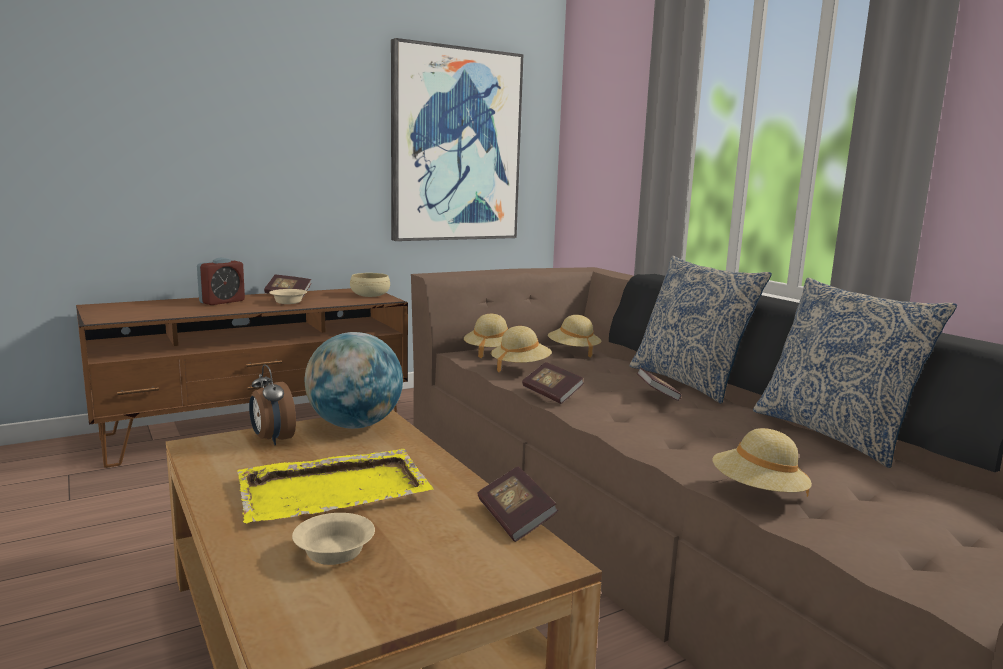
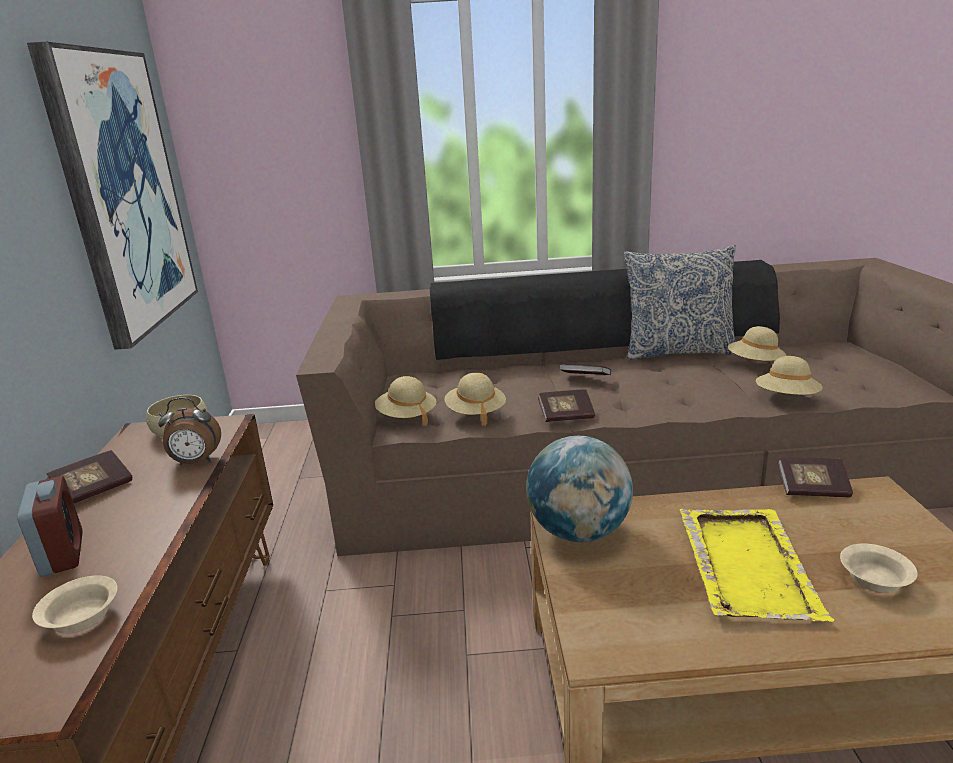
camera: 60 degrees left, 10 degrees up
alarm clock [249,364,296,445] -> alarm clock moved to [158,398,221,465]
beige bowl [269,289,307,304] -> beige bowl moved to [32,576,118,634]
beige hat [548,315,601,358] -> beige hat moved to [728,326,787,361]
pillow [630,256,772,404] -> none

